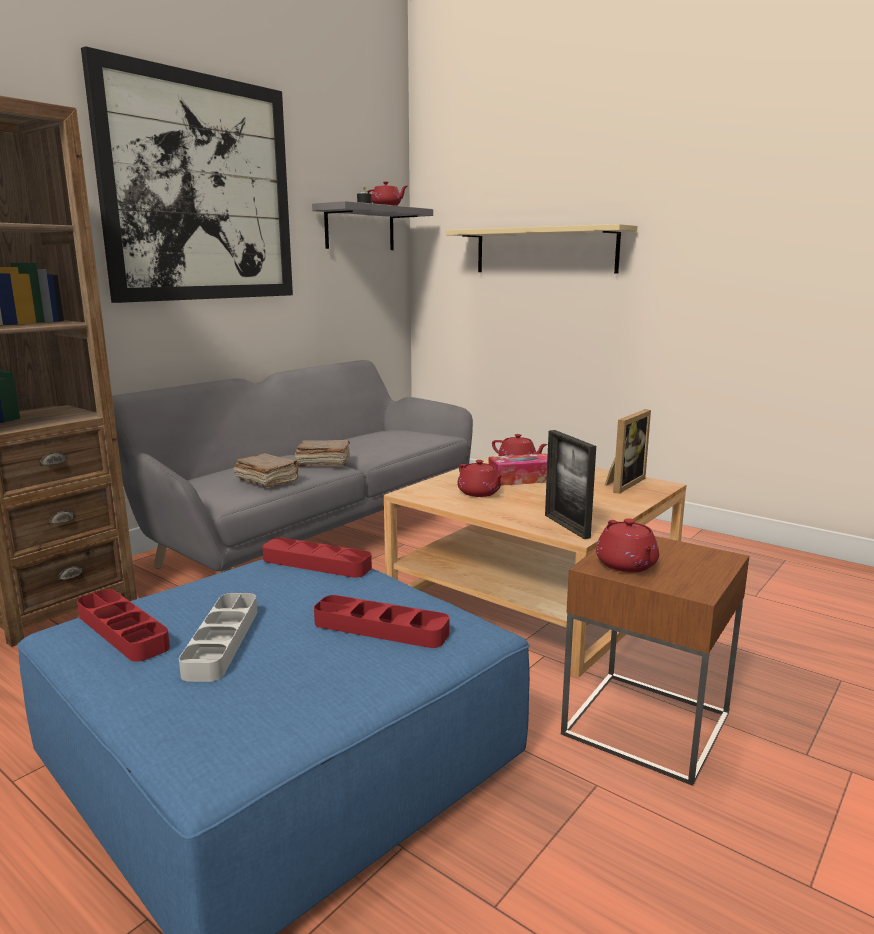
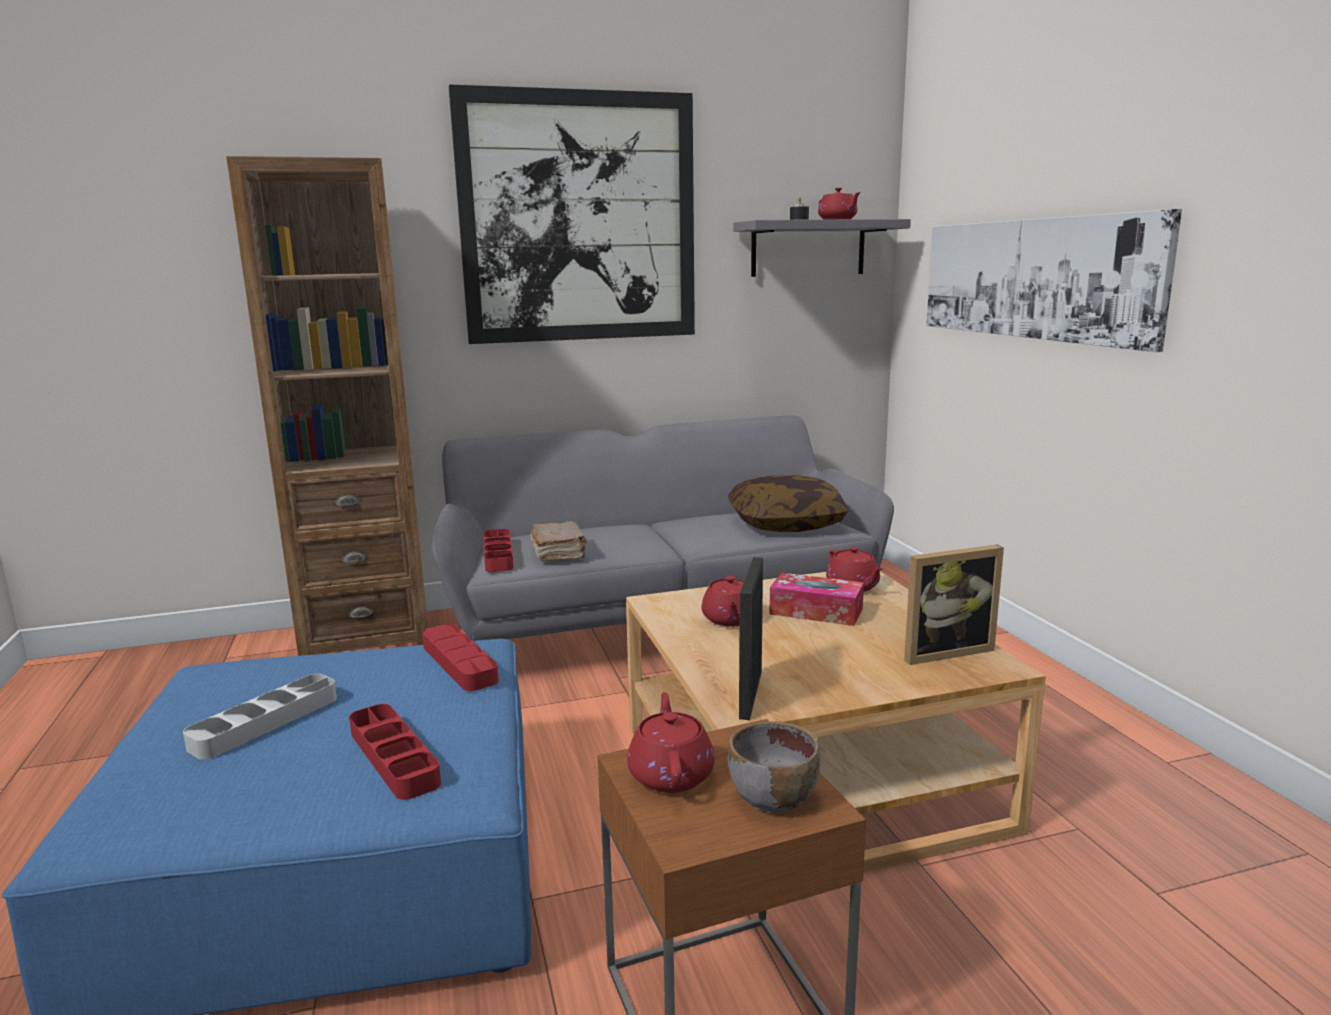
camera: 35 degrees right, 0 degrees up
red tray [77,589,170,662] -> red tray moved to [484,529,514,572]
brown book [295,440,350,467] -> none
beige shelf [446,224,637,273] -> picture [926,209,1182,352]
red teapot [596,518,659,573] -> red teapot turned 150 degrees clockwise [627,692,715,793]
none -> pillow [728,475,849,532]
none -> grey bowl [728,721,820,813]

